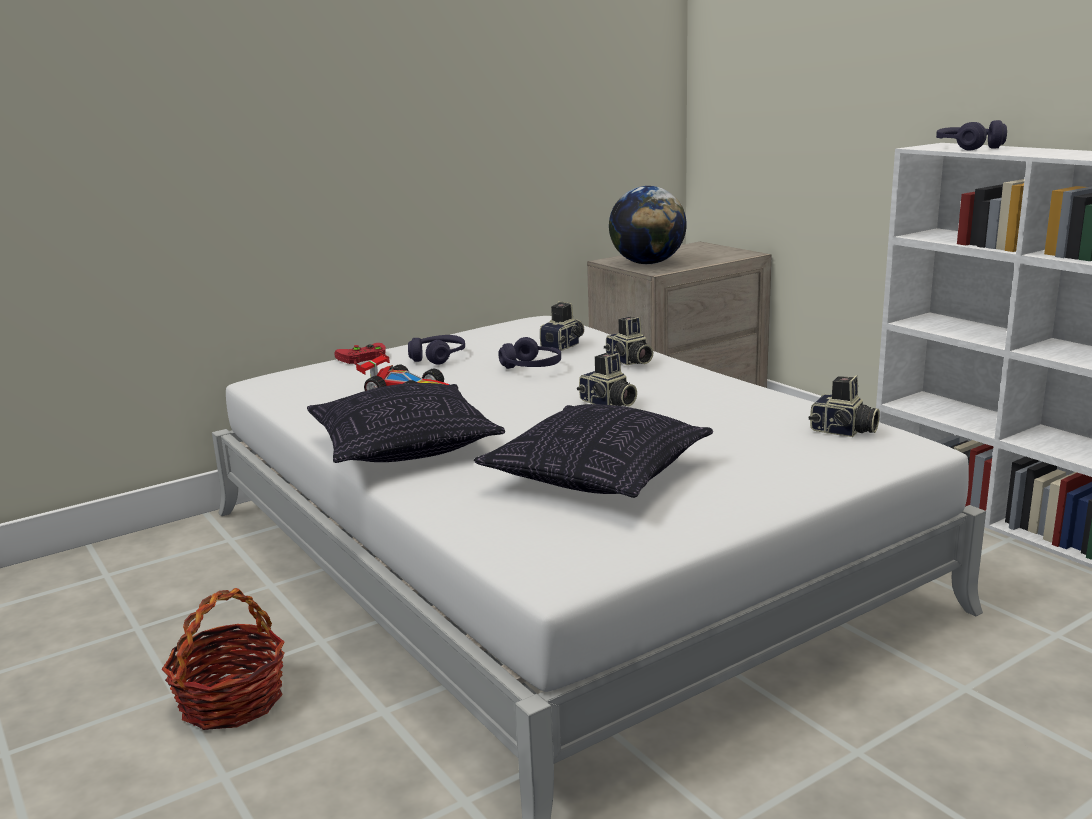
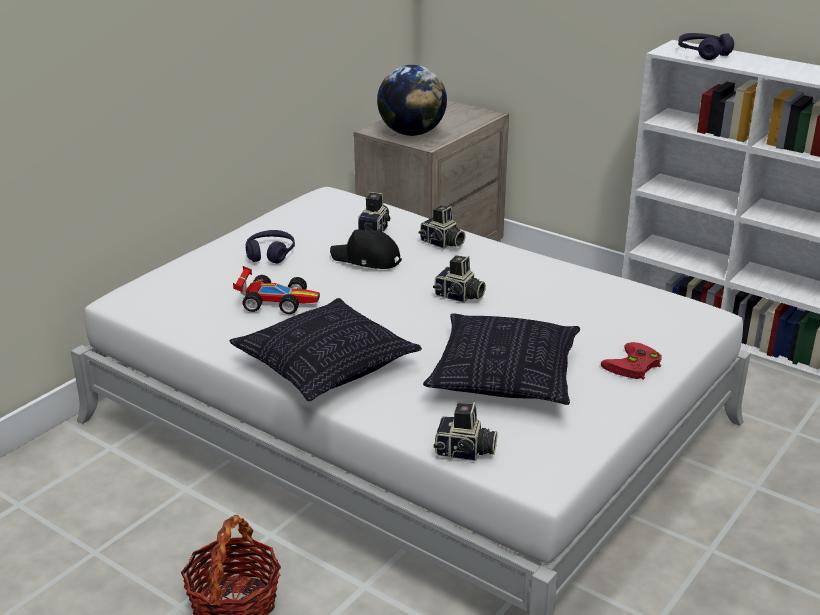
camera: 20 degrees left, 10 degrees up
red game controller [335,343,386,365] -> red game controller moved to [601,342,662,380]
purple headphones [498,337,561,369] -> black cap [330,229,402,269]
camera [809,375,880,437] -> camera moved to [434,402,497,461]

